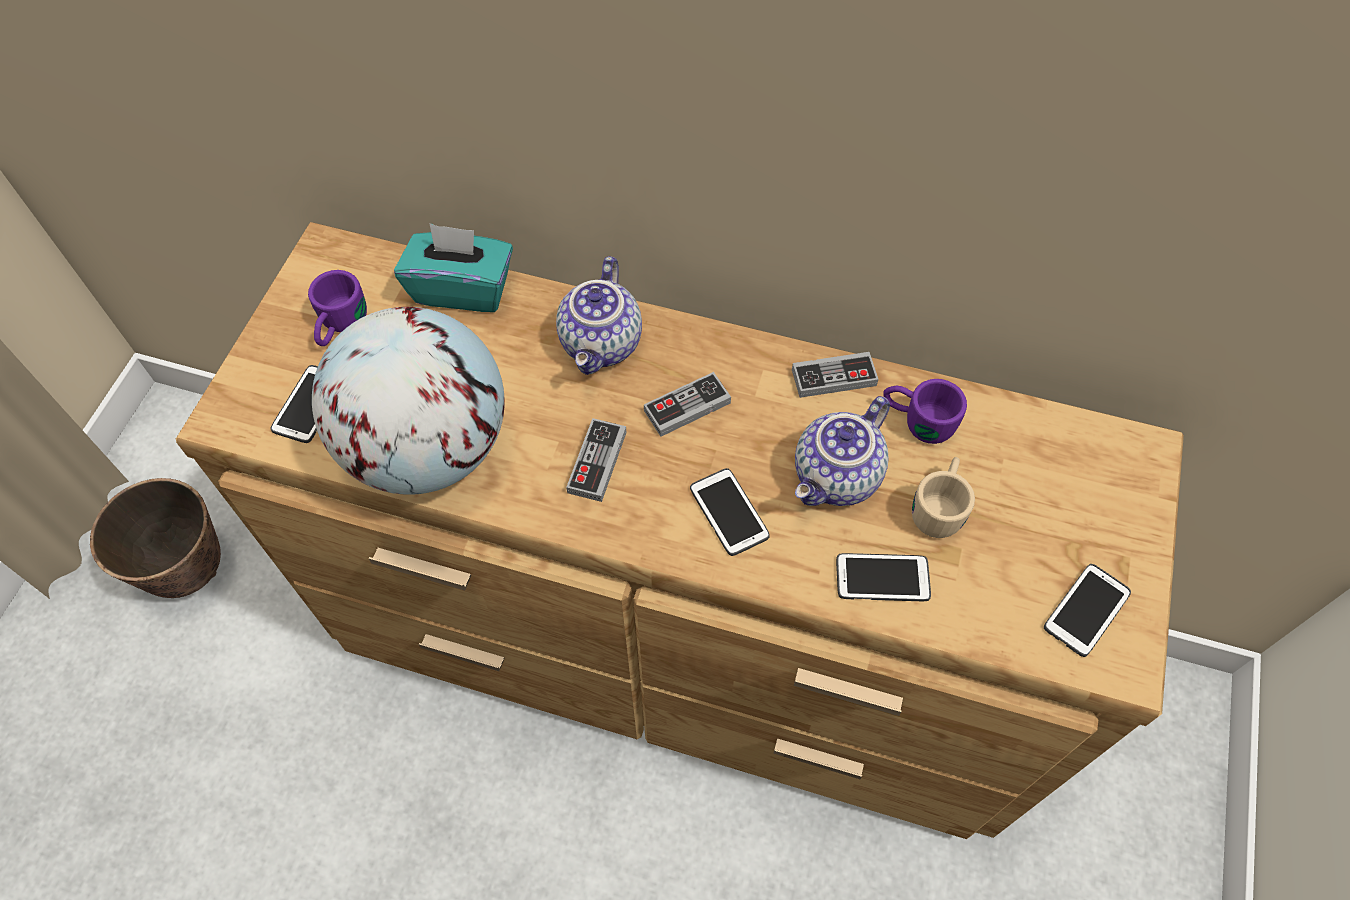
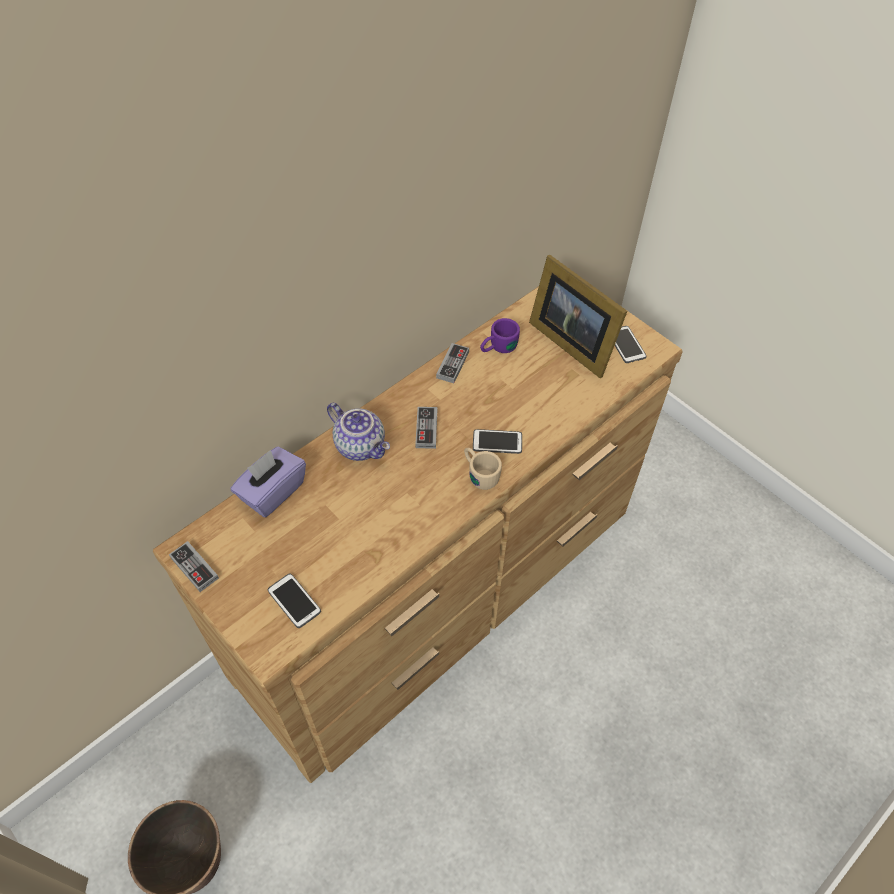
camera: 60 degrees left, 5 degrees down
purple mug [308,270,367,346] -> none
globe [312,307,505,495] -> none
turquoise tissue box [394,223,513,312] -> purple tissue box [230,446,306,517]
game controller [566,418,627,502] -> game controller moved to [169,541,219,592]
teapot [795,396,890,506] -> none
phone [836,553,931,601] -> none
beige mug [912,457,975,538] -> beige mug moved to [464,448,502,490]
none -> picture frame [529,255,627,378]

